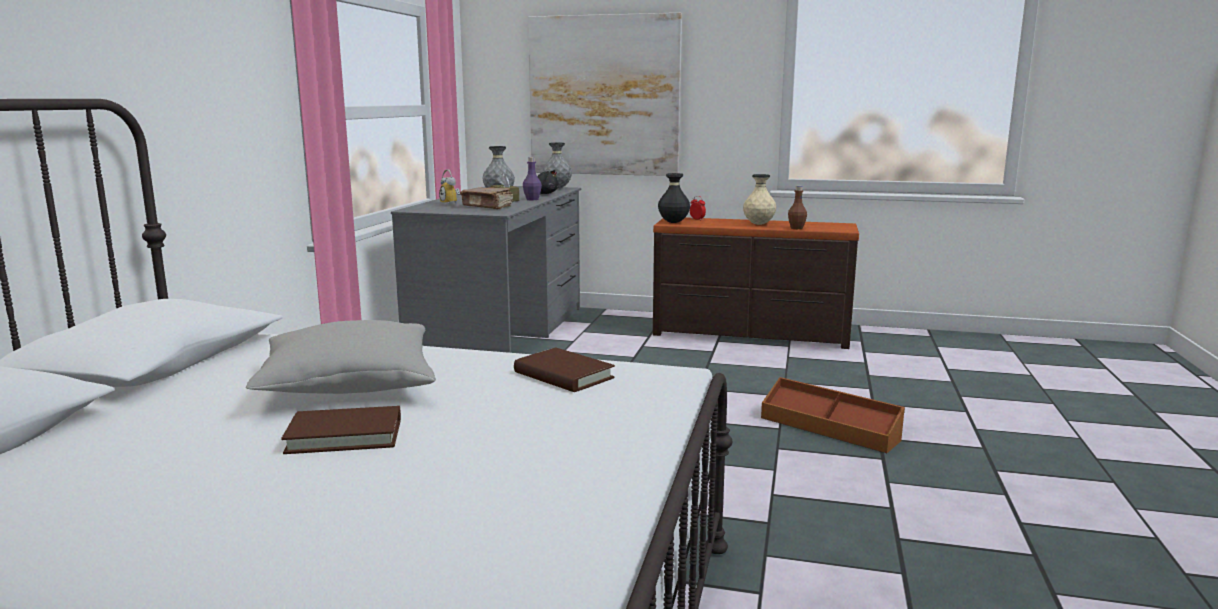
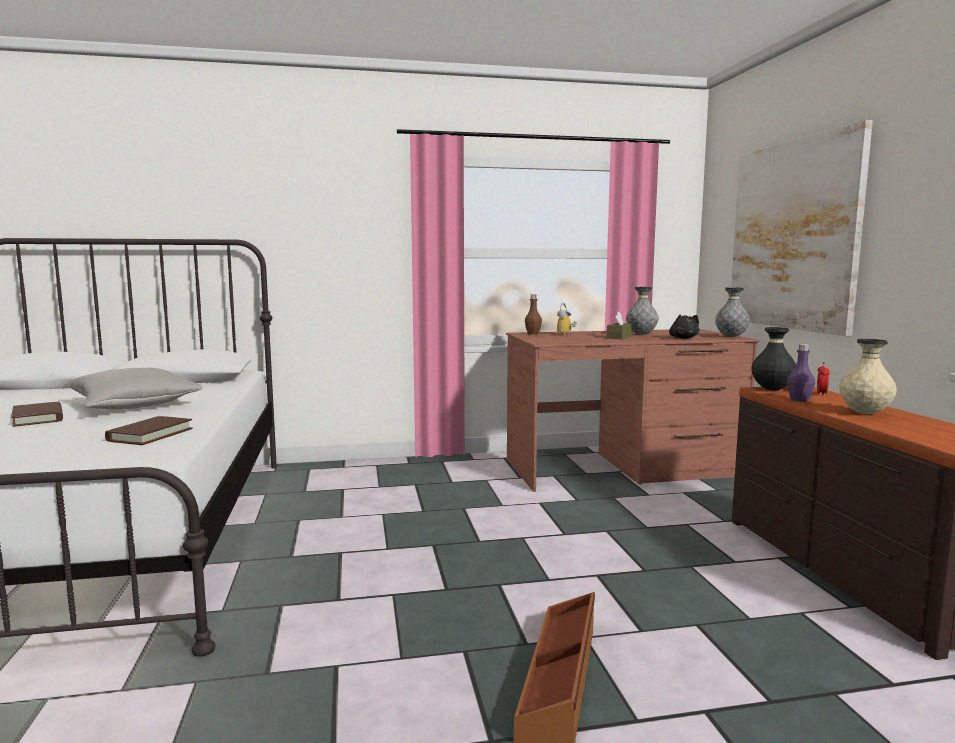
camera: 65 degrees right, 5 degrees down
grey desk [391,186,581,353] -> brown desk [506,329,759,492]
brown book [460,187,513,209] -> none
purple bottle [523,157,542,200] -> purple bottle moved to [787,344,815,402]
brown bottle [788,186,807,229] -> brown bottle moved to [525,295,542,335]

